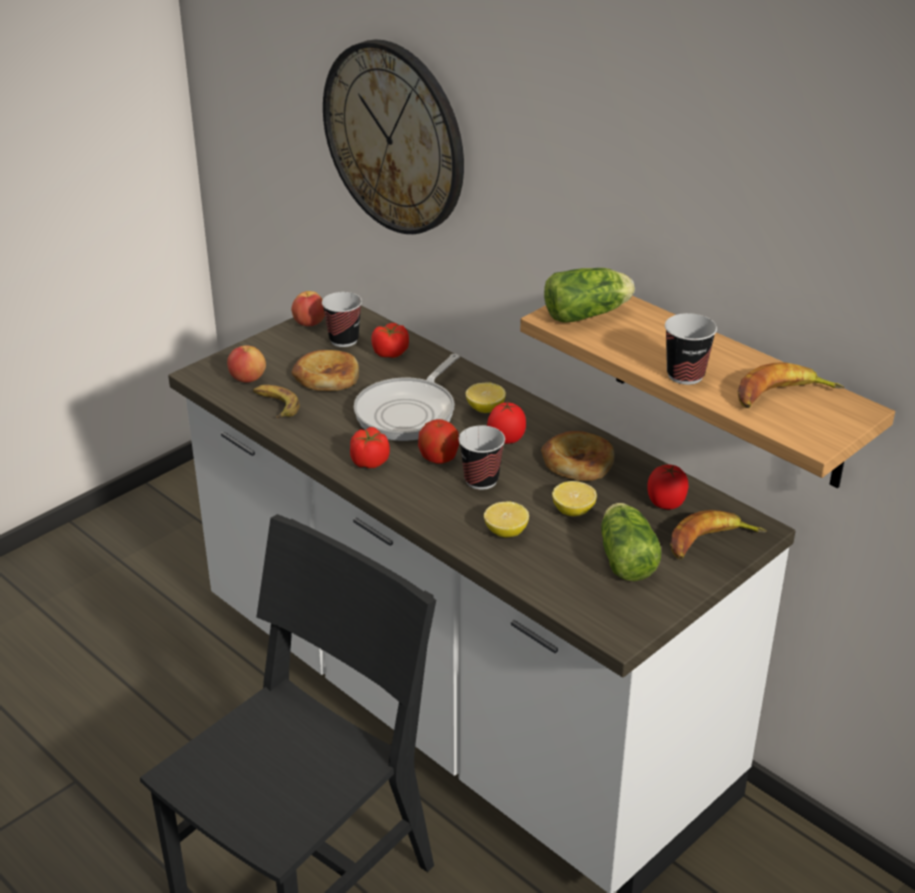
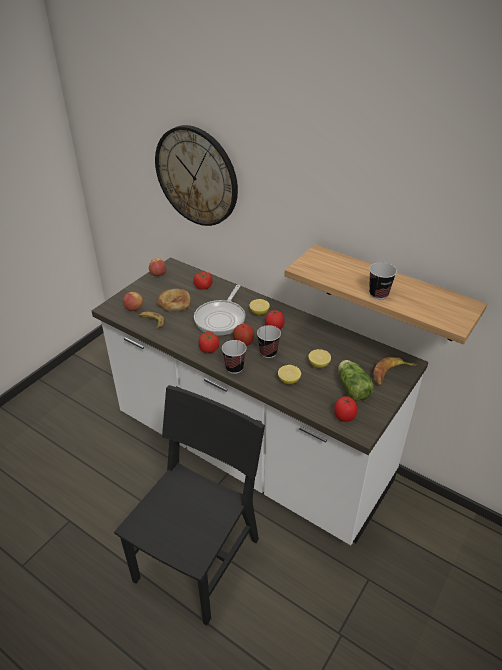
camera: 10 degrees left, 5 degrees up
cup [322,292,362,347] -> cup moved to [222,340,247,374]
bread [541,431,615,481] -> none
lettuce [544,268,635,323] -> none
tomato [647,465,689,509] -> tomato moved to [334,396,357,422]
banana [738,362,844,408] -> none

